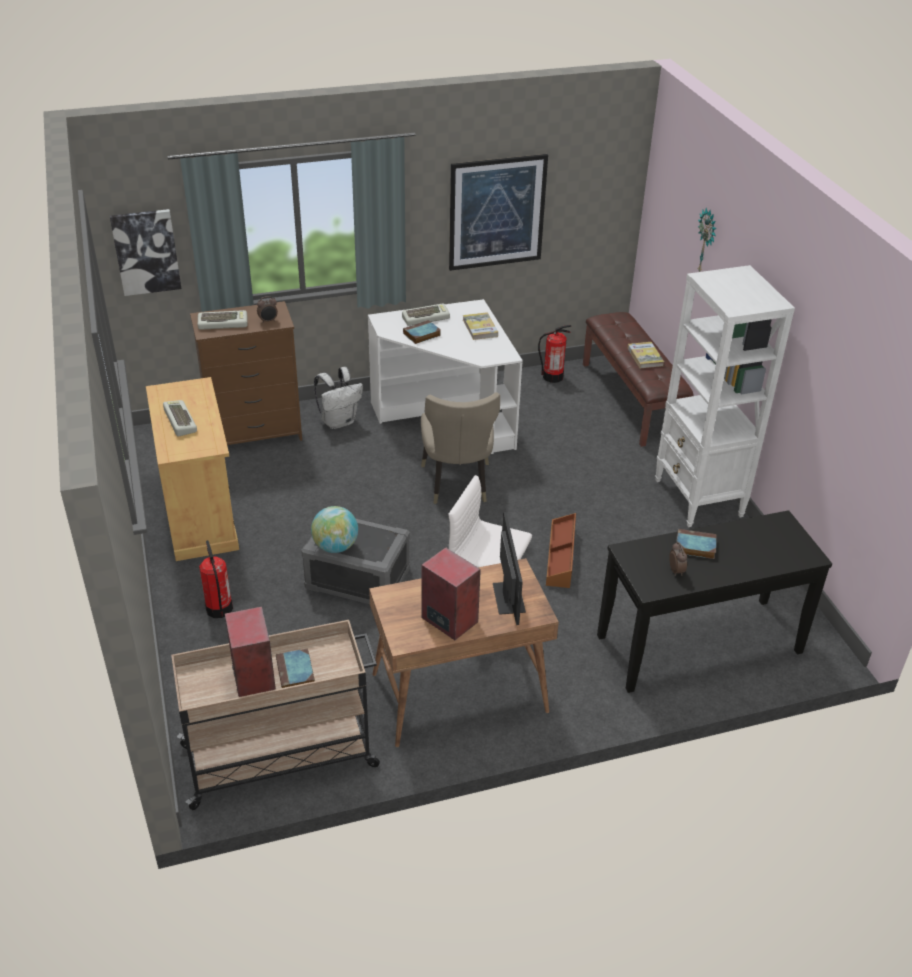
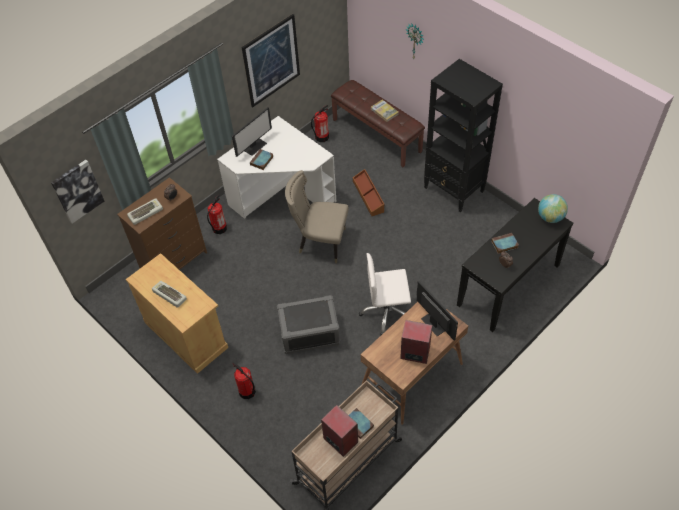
camera: 25 degrees left, 15 degrees up
globe [311,506,358,553] -> globe moved to [538,194,568,223]
white backpack [314,367,363,429] -> fire extinguisher [207,195,227,234]
keyboard [402,304,450,326] -> monitor [232,107,272,157]
beige chair [421,392,500,504] -> beige chair turned 135 degrees clockwise [285,170,349,263]
book [463,312,498,340] -> none
brown storage box [546,513,576,588] -> brown storage box moved to [353,169,385,216]
white bookcase [655,265,795,527] -> black bookcase [424,59,503,212]

